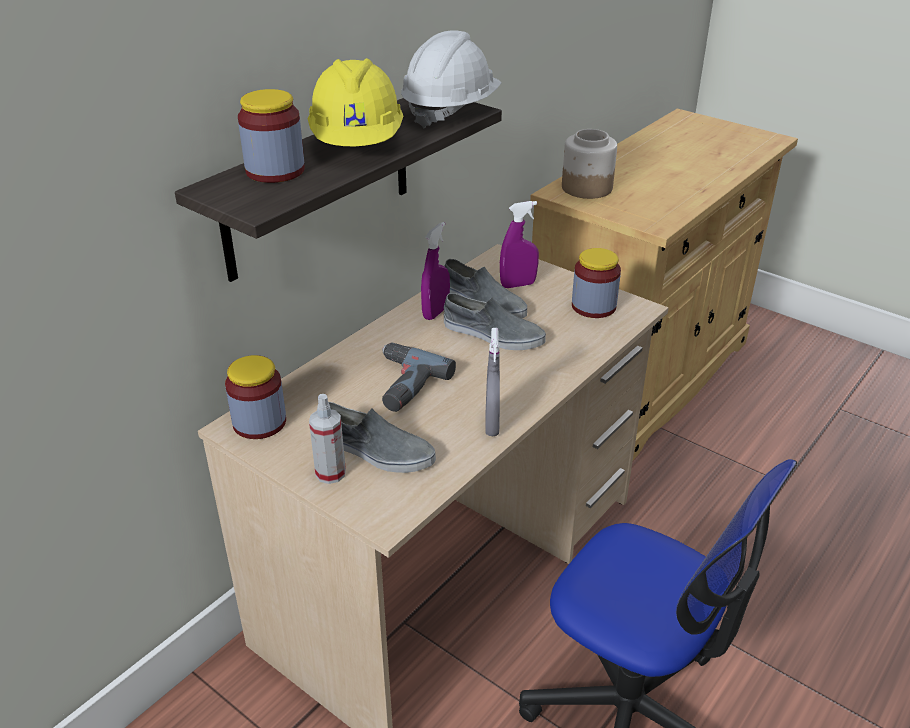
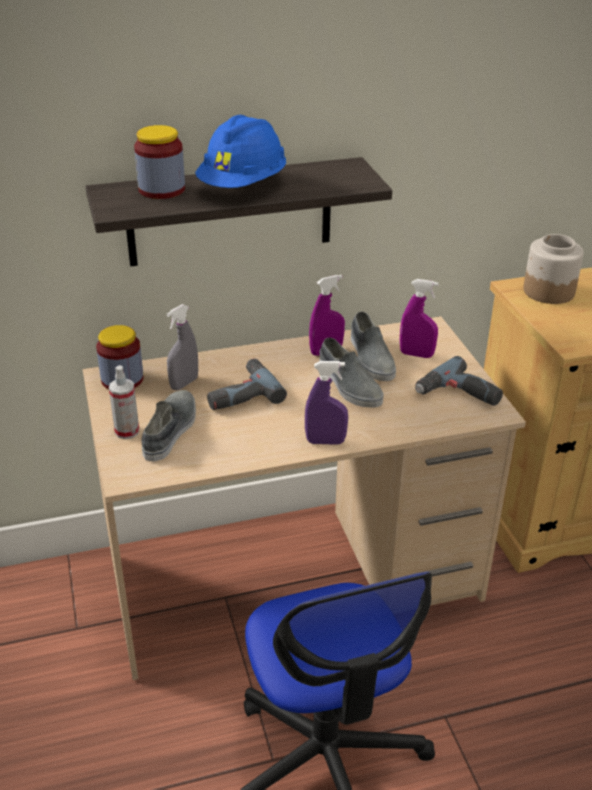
camera: 35 degrees right, 0 degrees up
yellow hard hat [308,58,403,146] -> blue hard hat [195,115,286,188]
grey shoe [328,402,436,473] -> grey shoe turned 135 degrees counterclockwise [141,390,196,462]
white hard hat [401,30,502,129] -> none
grey spray bottle [485,328,500,436] -> grey spray bottle moved to [167,304,198,390]
jar [572,248,621,318] -> power drill [415,356,503,406]
none -> purple spray bottle [305,361,348,445]

